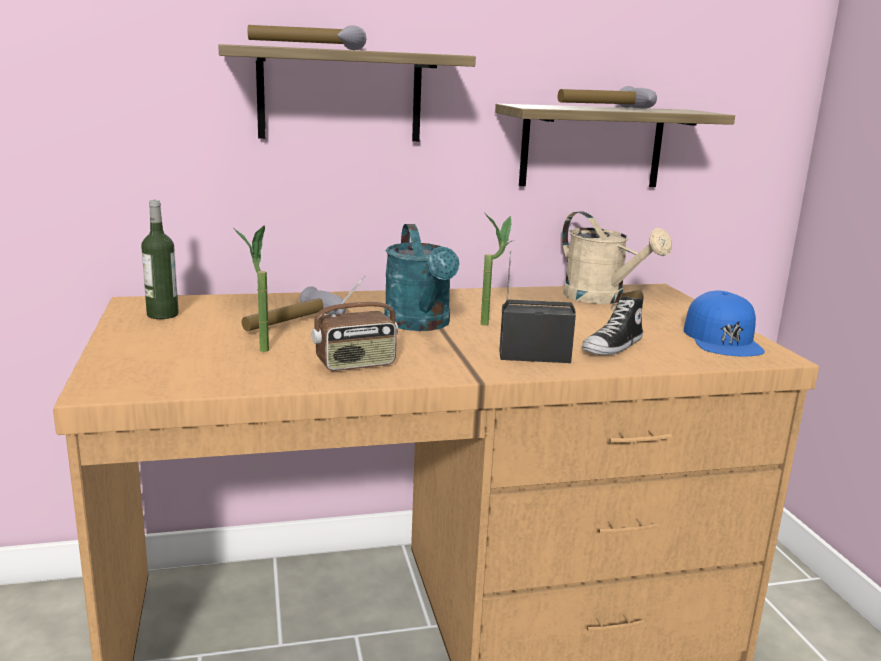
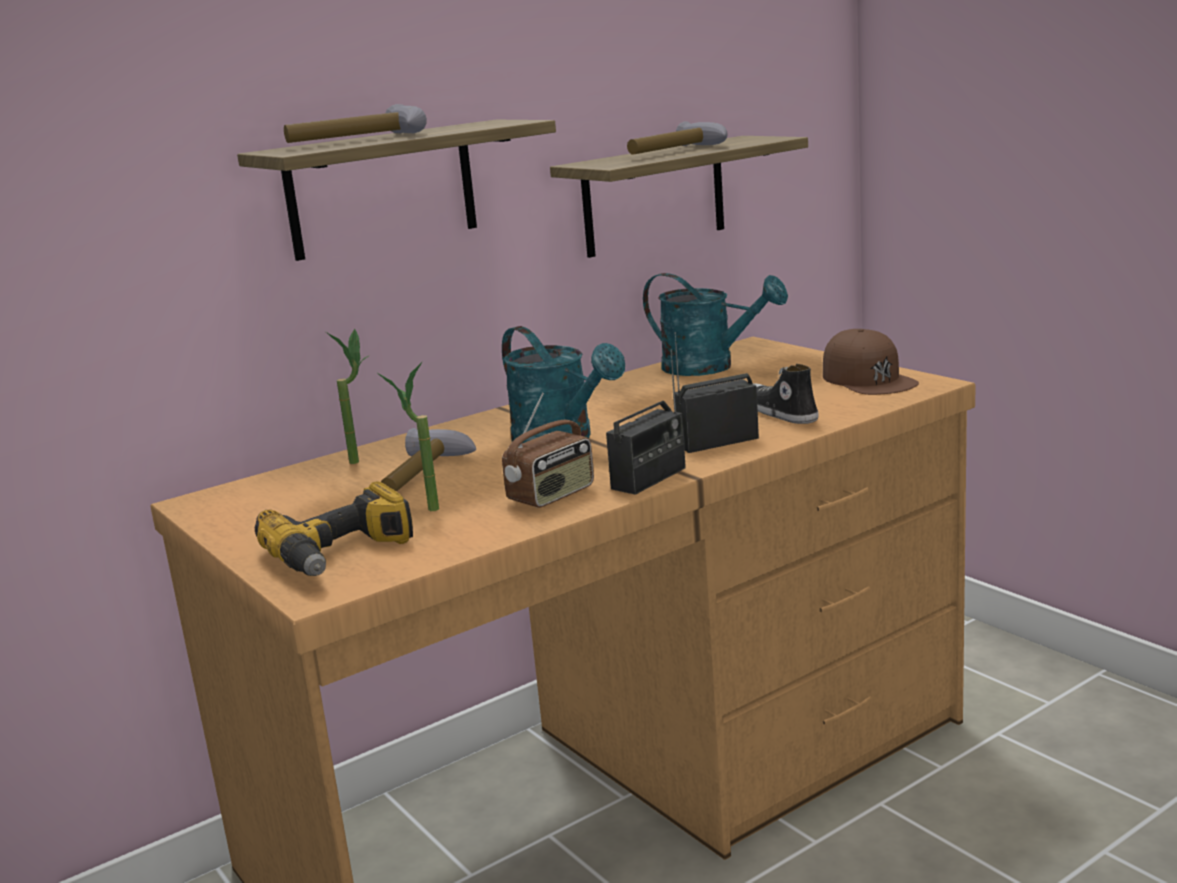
camera: 20 degrees left, 0 degrees up
bottle [141,200,179,319] -> none
potted plant [481,214,514,326] -> potted plant moved to [326,329,370,464]
beige watering can [562,211,672,304] -> turquoise watering can [643,273,788,376]
shoe [582,290,644,355] -> shoe turned 135 degrees clockwise [754,364,819,424]
blue cap [684,291,765,357] -> brown cap [823,329,919,395]
none -> power drill [255,481,413,576]
none -> radio [606,350,686,495]

